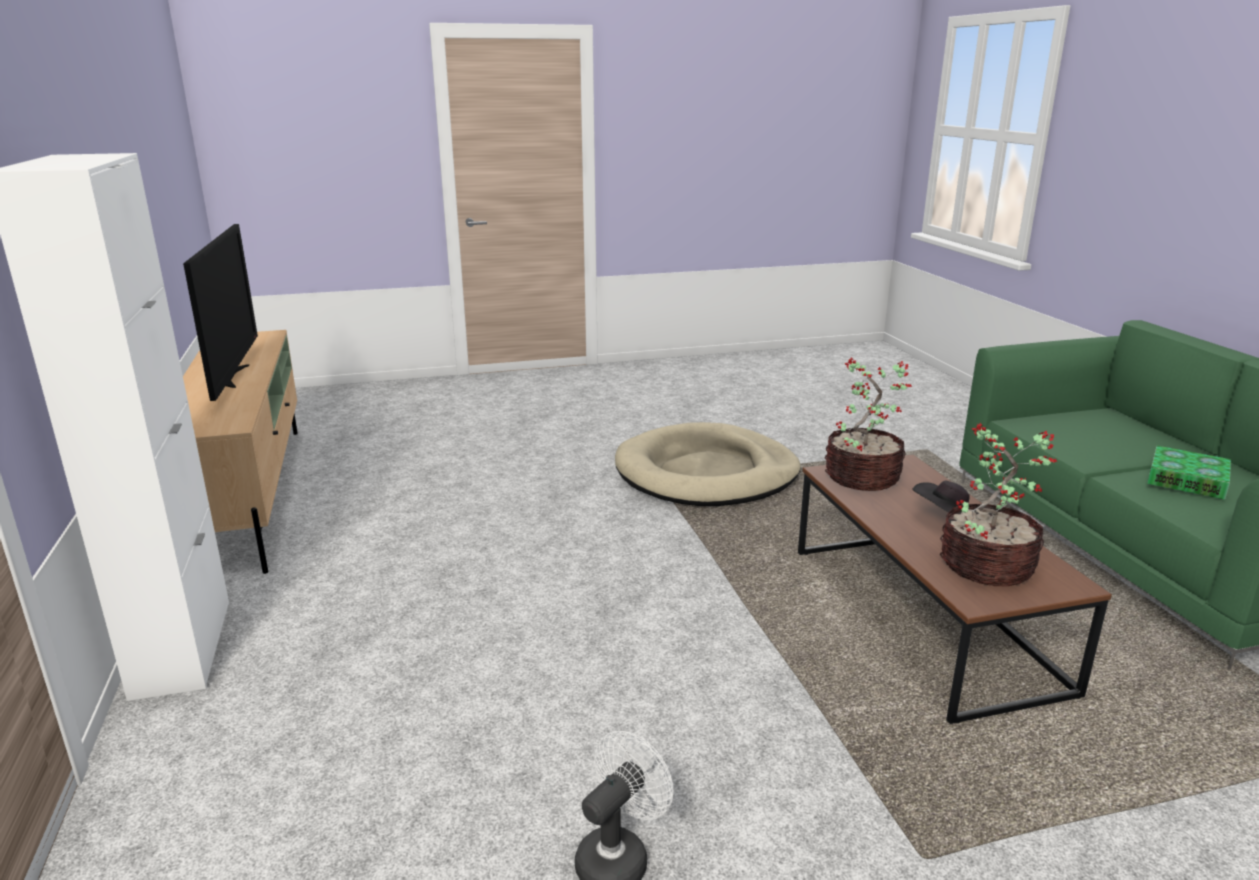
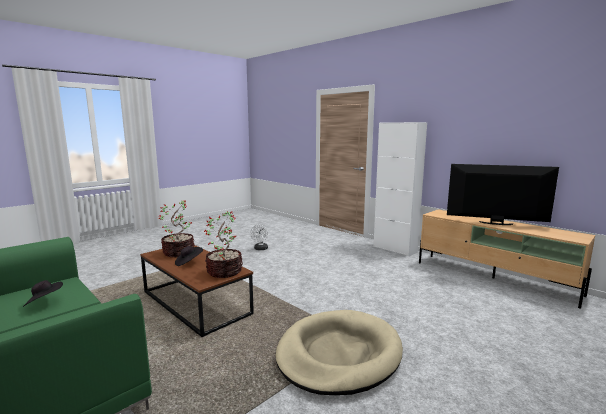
camera: 150 degrees right, 10 degrees down
television [183,224,258,401] -> television turned 150 degrees clockwise [447,164,559,225]
book [1147,446,1231,500] -> black hat [23,280,63,307]

